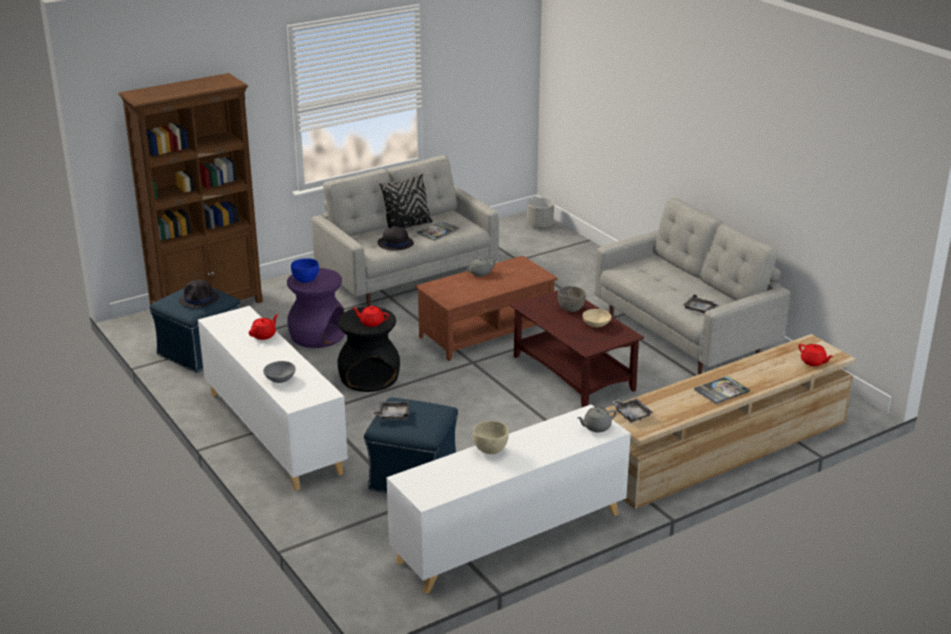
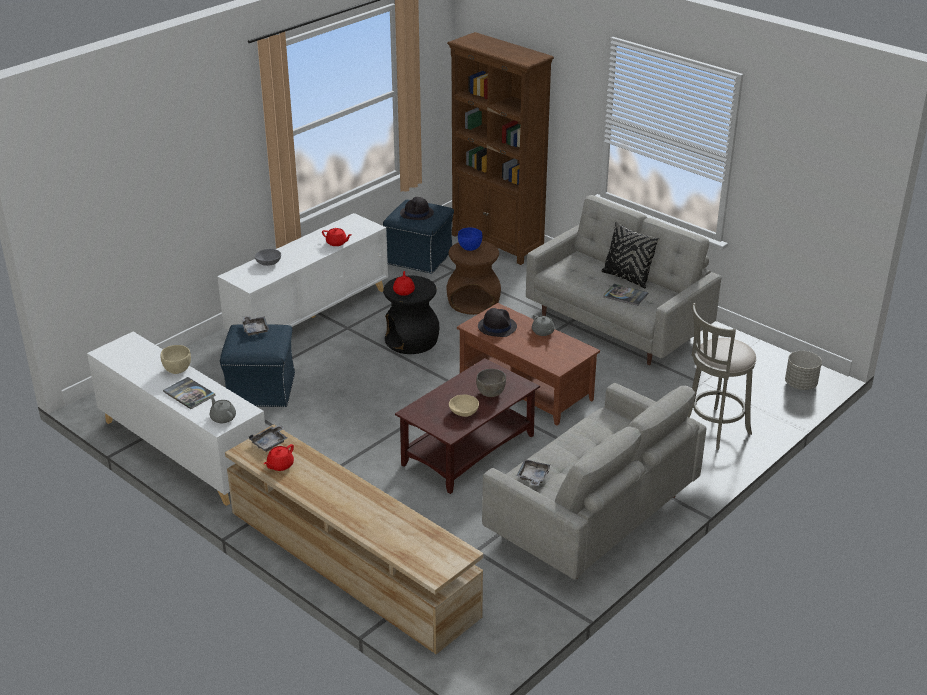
camera: 75 degrees right, 5 degrees up
purple stool [287,268,345,348] -> brown stool [447,241,501,315]
black hat [377,226,414,251] -> black hat moved to [478,308,517,337]
book [694,376,750,404] -> book moved to [163,377,216,409]
red teapot [798,344,833,366] -> red teapot moved to [264,444,294,471]
none -> grey stool [687,303,756,450]

